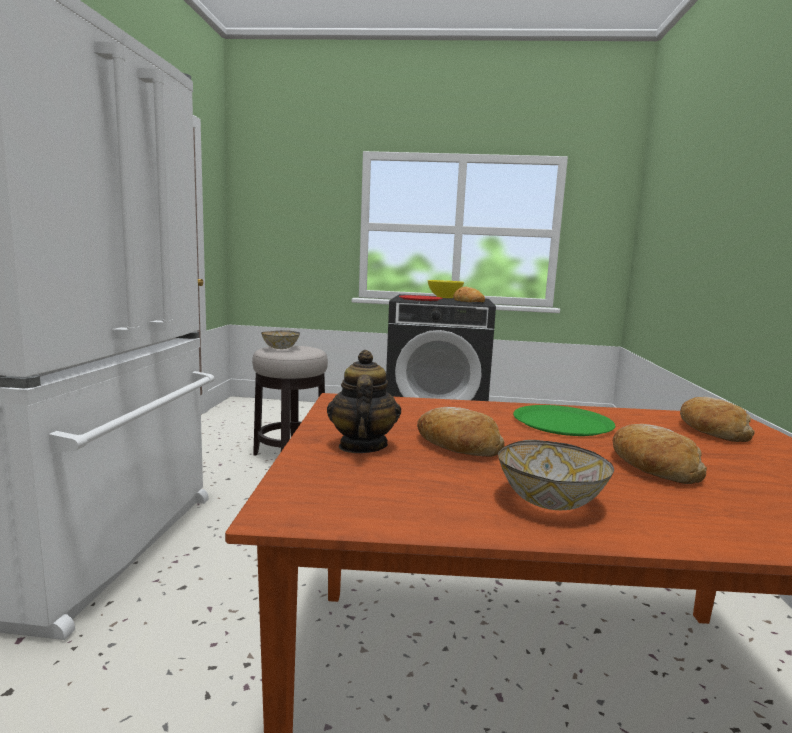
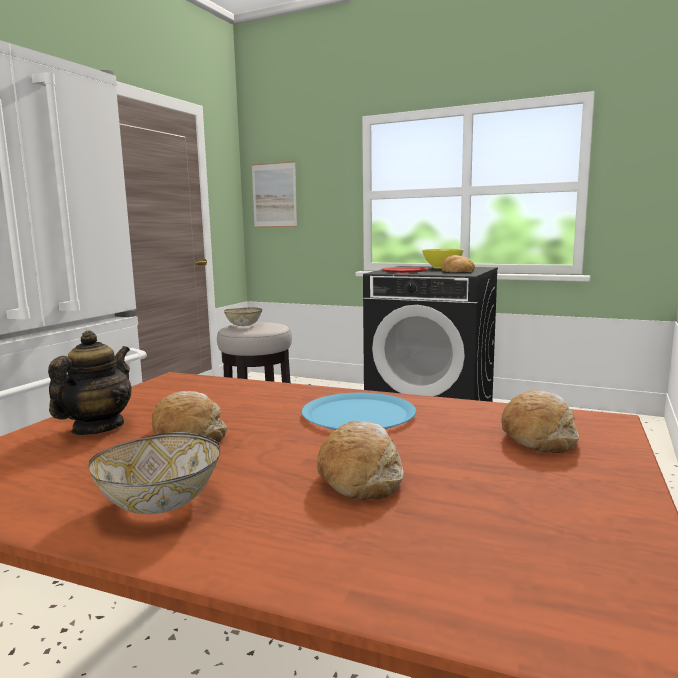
camera: 20 degrees right, 0 degrees up
green plate [513,405,615,436] -> blue plate [302,393,416,430]
none -> picture [251,161,297,228]

